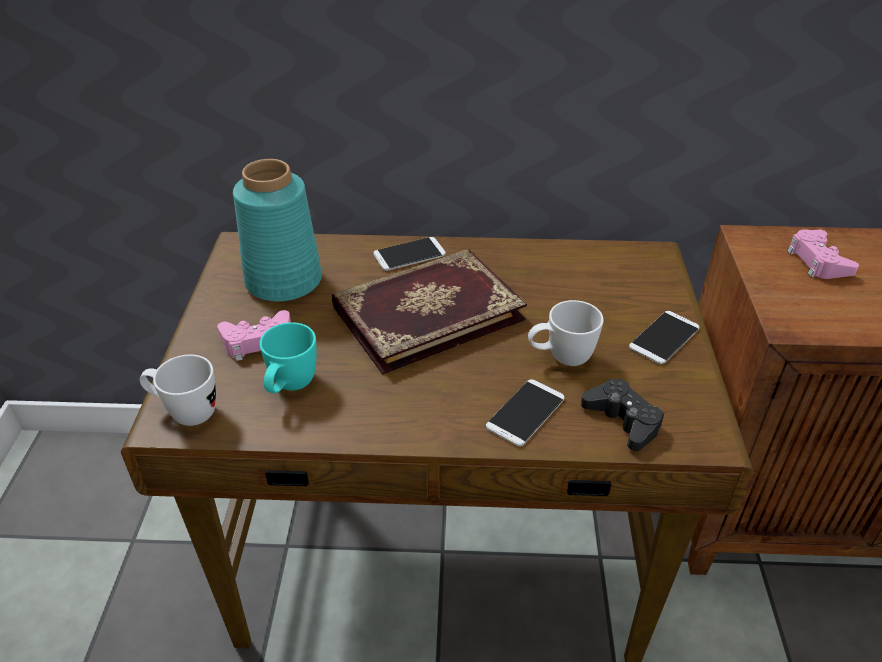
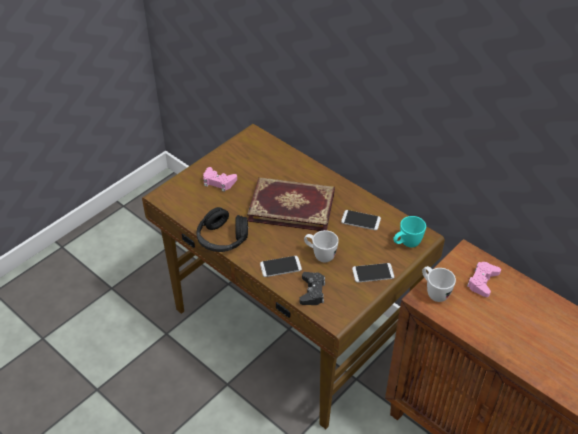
camera: 40 degrees right, 5 degrees up
white mug [140,354,216,426] -> white mug moved to [422,266,456,302]
turquoise vase [233,159,322,302] -> none
turquoise mug [260,322,316,393] -> turquoise mug moved to [393,216,426,247]
phone [373,237,446,271] -> phone moved to [341,210,381,230]
none -> black headphones [197,207,248,252]

